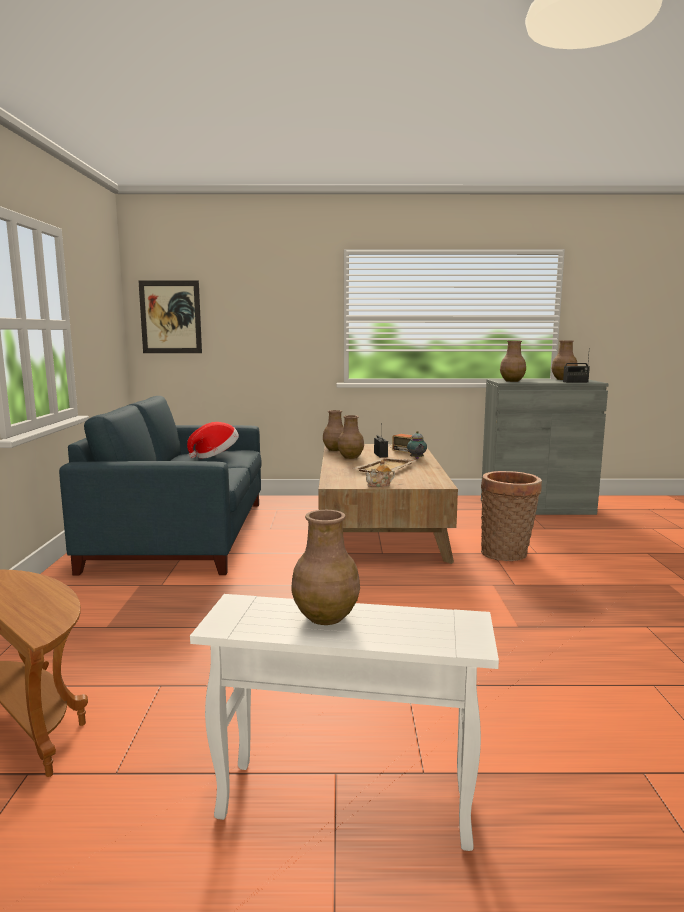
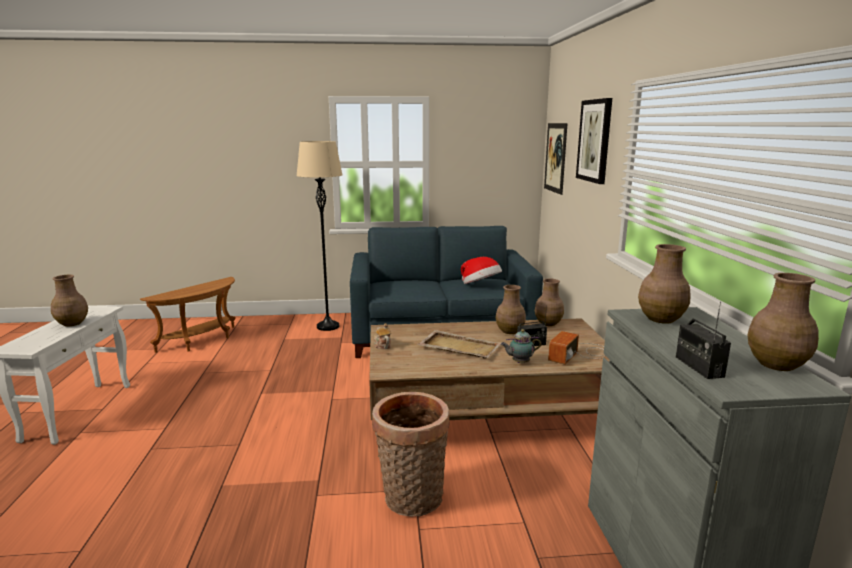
camera: 85 degrees right, 5 degrees up
none -> beige floor lamp [296,141,343,331]
none -> picture [576,98,612,184]

